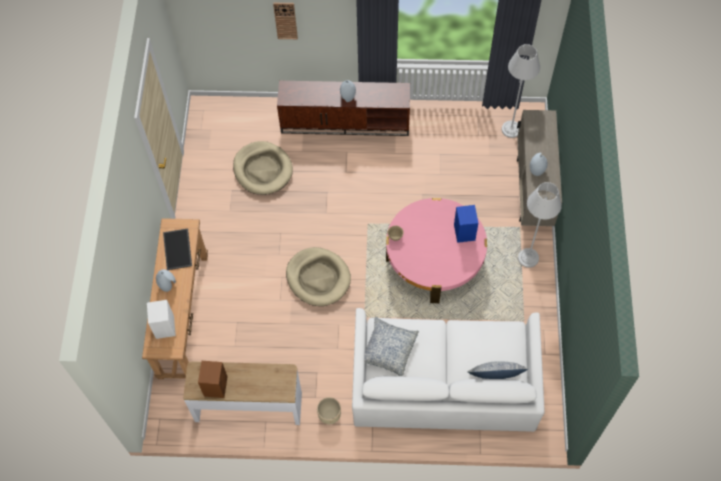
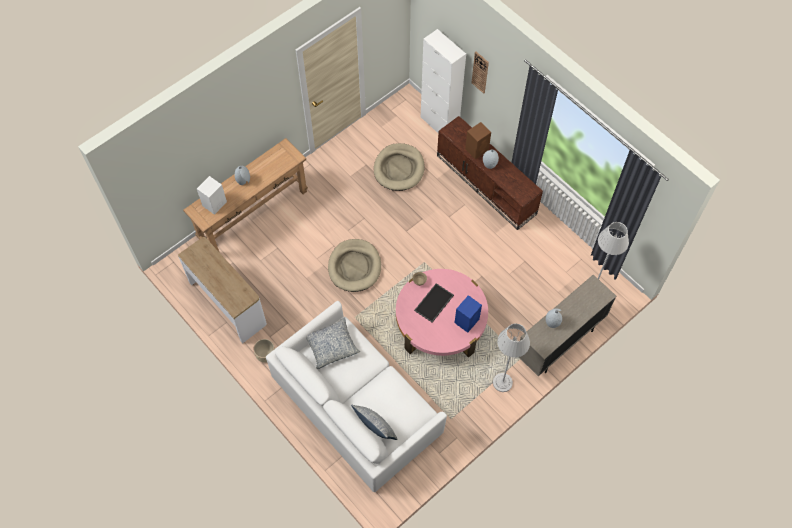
camera: 45 degrees right, 0 degrees up
tray [163,228,192,270] -> tray moved to [414,283,454,323]
brown speaker [198,361,228,398] -> brown speaker moved to [465,122,491,159]
none -> white cabinet [421,29,466,133]

